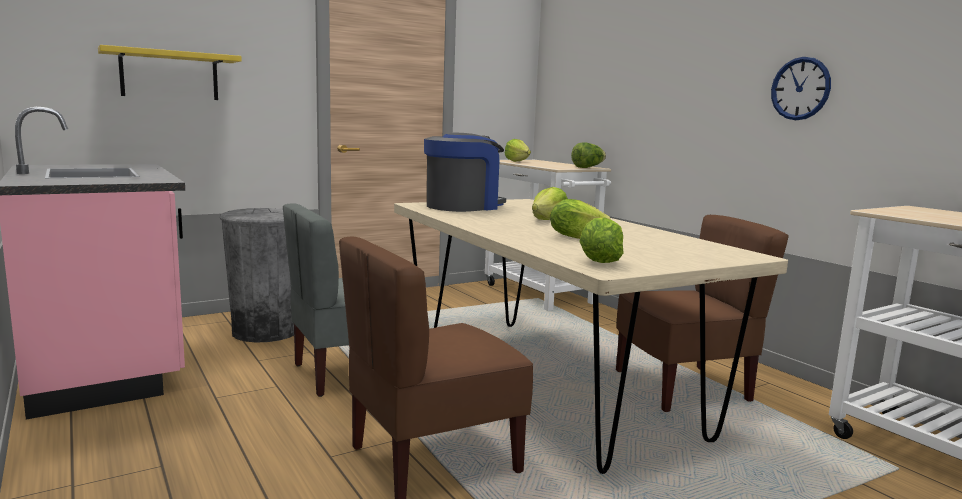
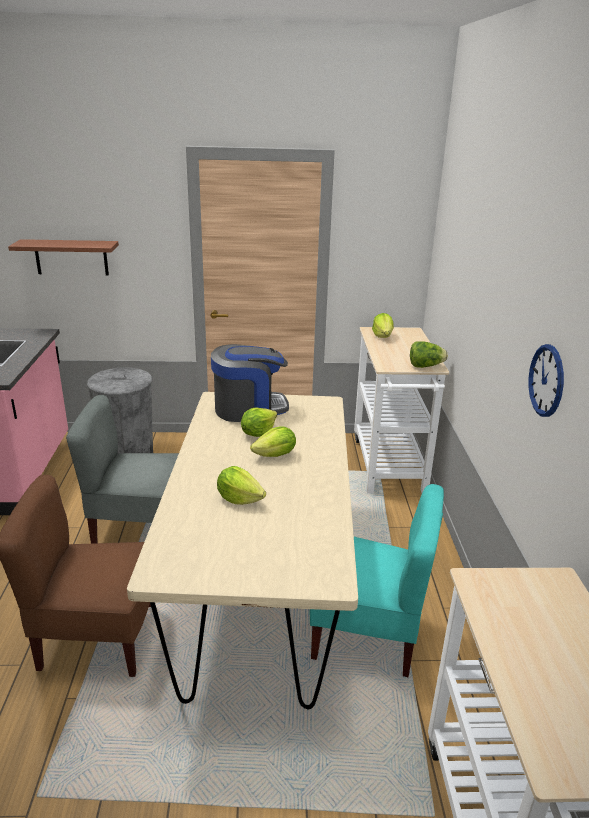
camera: 30 degrees right, 15 degrees up
yellow shelf [98,45,242,100] -> brown shelf [8,239,119,275]
lettuce [579,217,624,263] -> lettuce moved to [241,407,277,437]
brown chair [616,215,789,412] -> turquoise chair [310,484,444,677]

